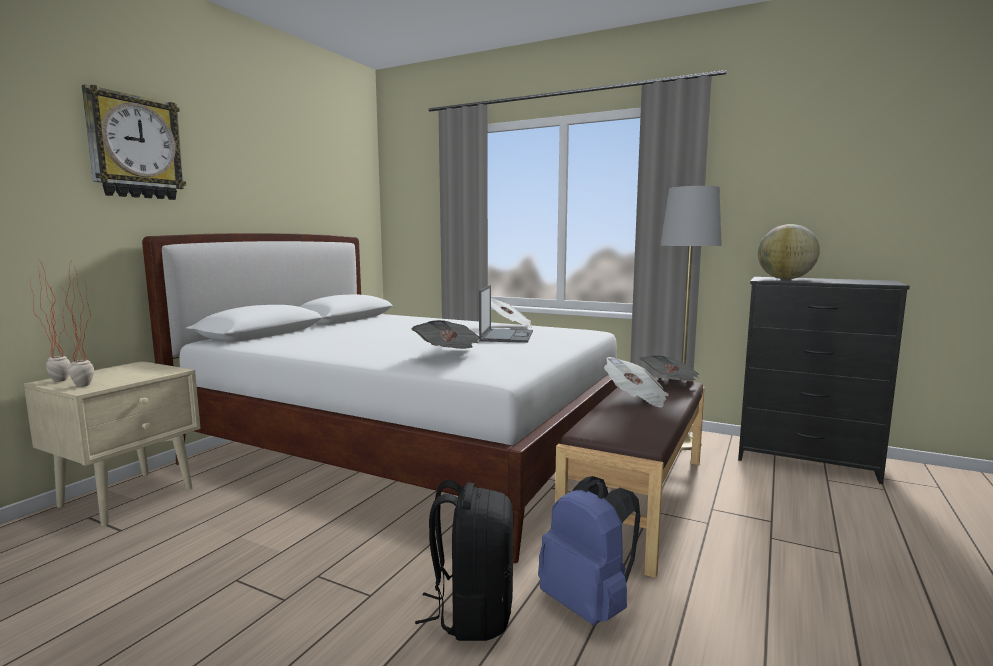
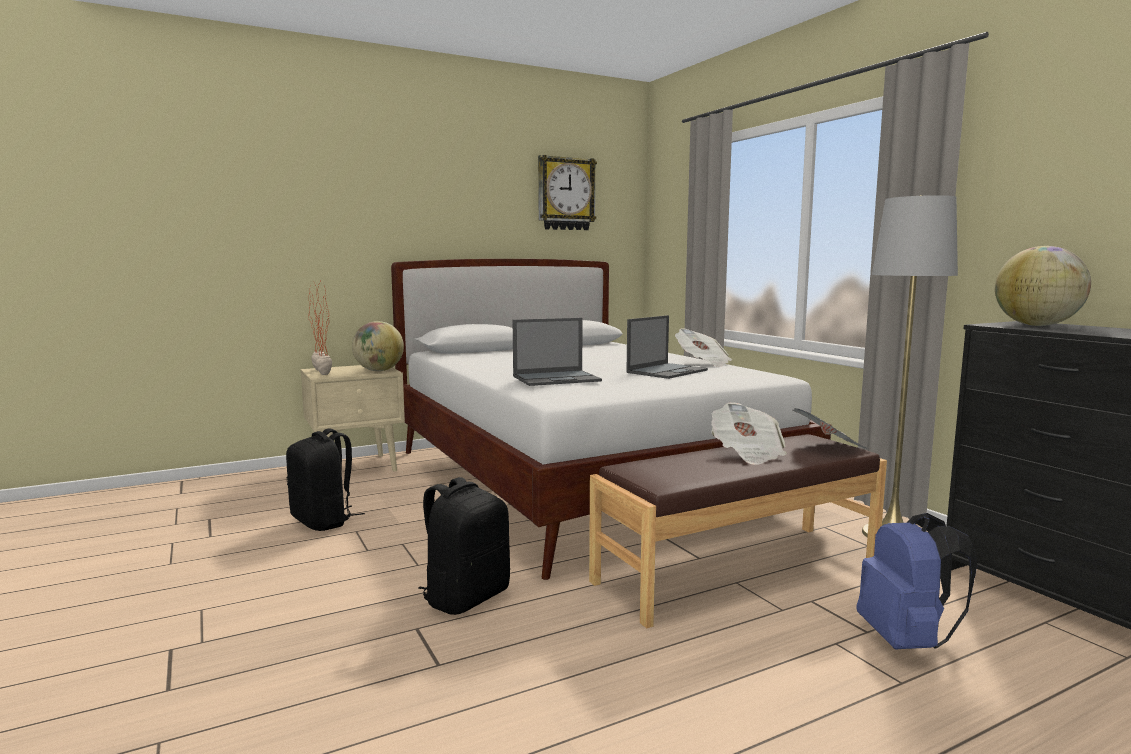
camera: 35 degrees right, 0 degrees up
wall clock [82,84,186,200] -> wall clock moved to [538,155,597,230]
newspaper [411,320,480,349] -> laptop [513,318,602,386]
blue backpack [538,476,640,625] -> blue backpack moved to [856,513,977,650]
none -> black backpack [286,428,365,531]
none -> globe [352,321,404,371]

